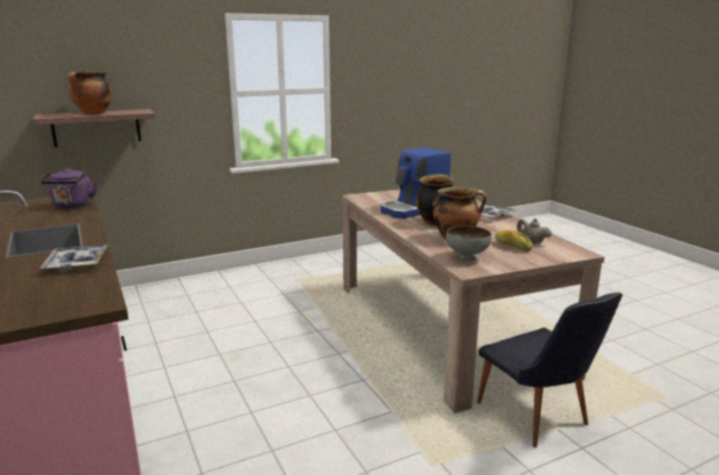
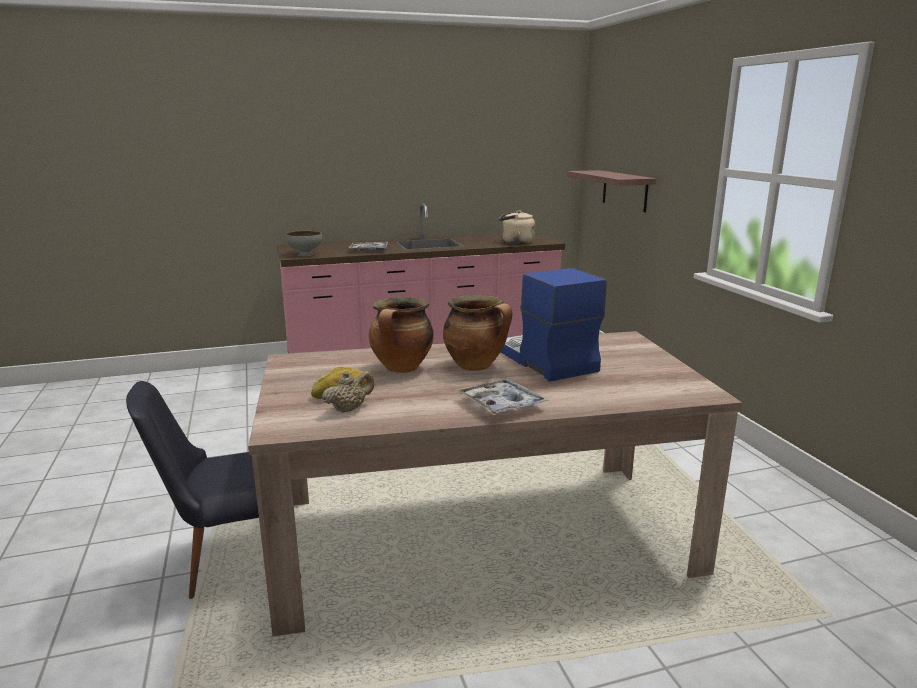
camera: 100 degrees right, 0 degrees up
purple kettle [40,169,98,209] -> beige kettle [499,211,535,244]
cooking pot [68,71,112,115] -> none
grey bowl [446,226,491,261] -> grey bowl moved to [286,231,322,256]

